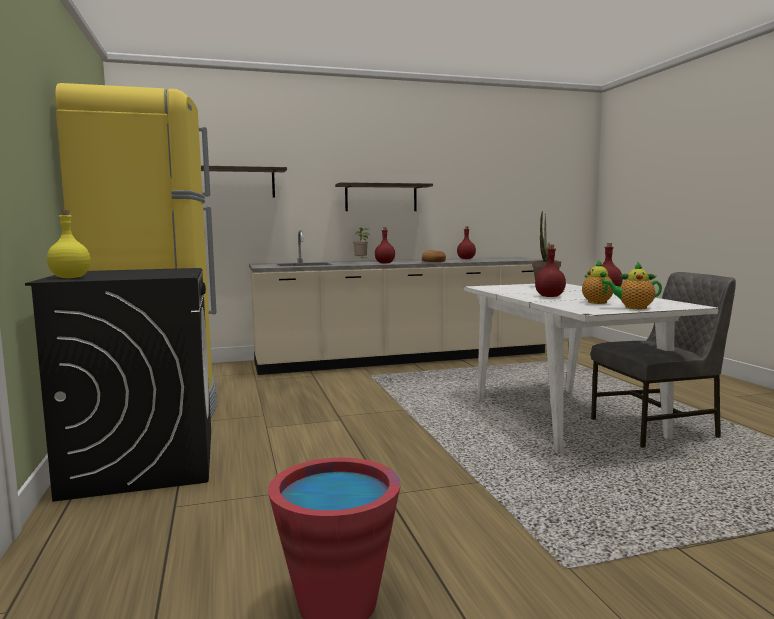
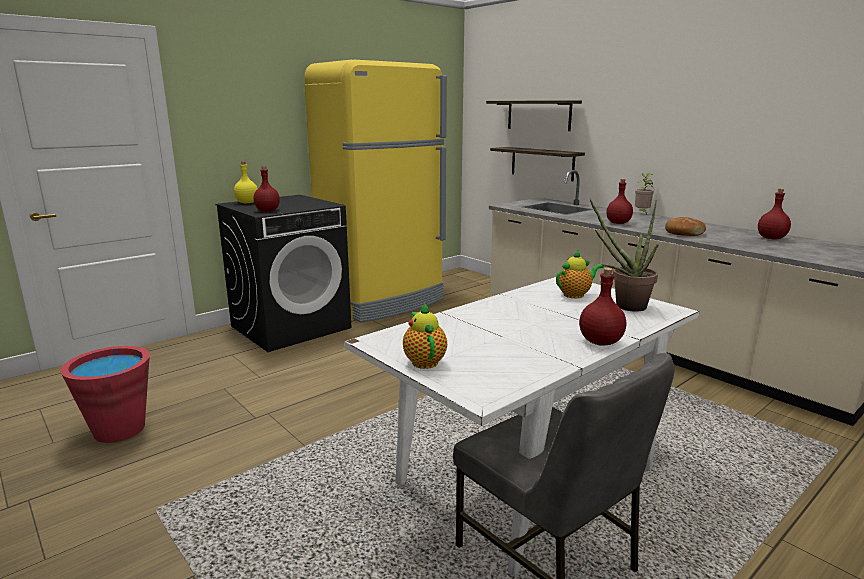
camera: 65 degrees right, 10 degrees up
shelf [335,182,433,211] -> shelf moved to [490,147,585,181]
red bottle [535,245,566,297] -> red bottle moved to [254,166,280,211]
teapot [582,260,613,304] -> teapot moved to [556,250,604,298]

